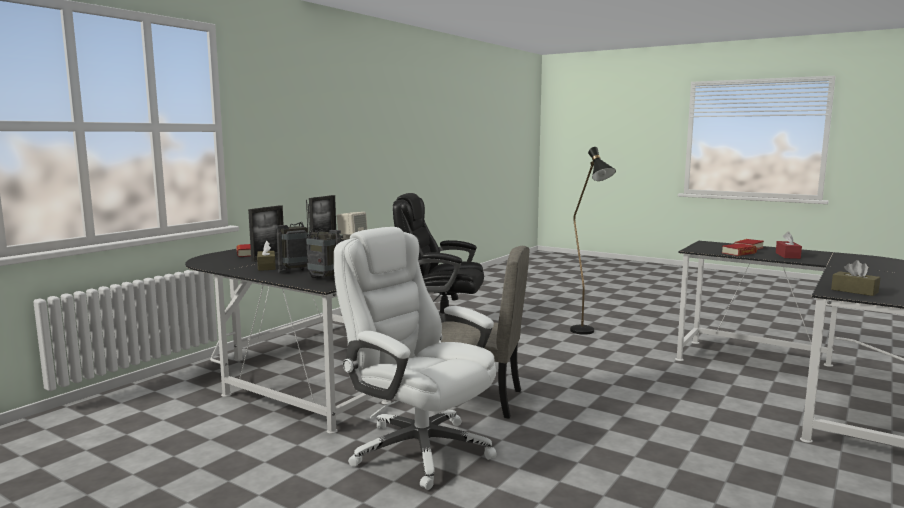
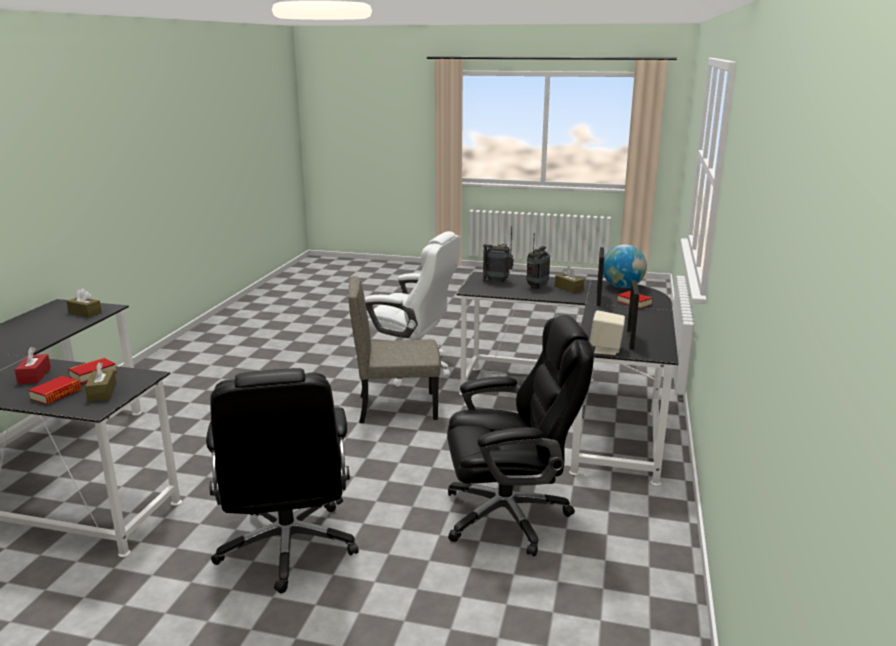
camera: 160 degrees right, 10 degrees up
black floor lamp [570,147,616,335] -> black office chair [206,368,359,594]
none -> brown tissue box [85,362,117,402]
none -> globe [603,244,647,288]

